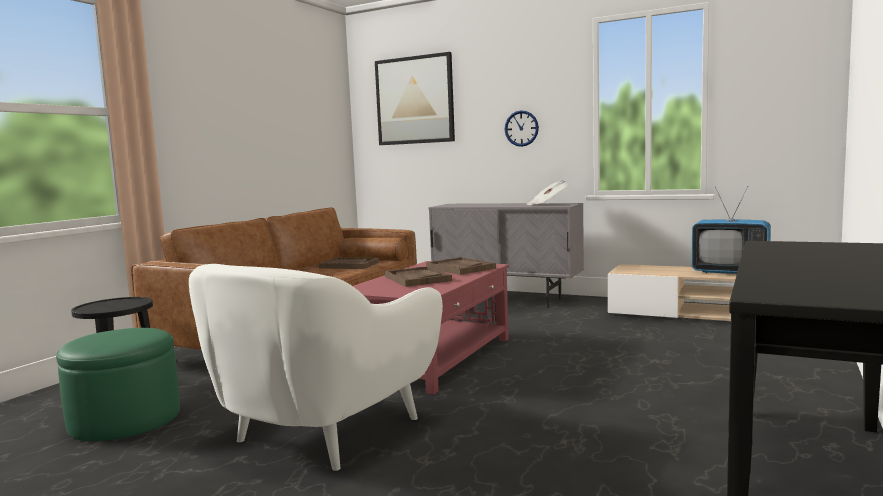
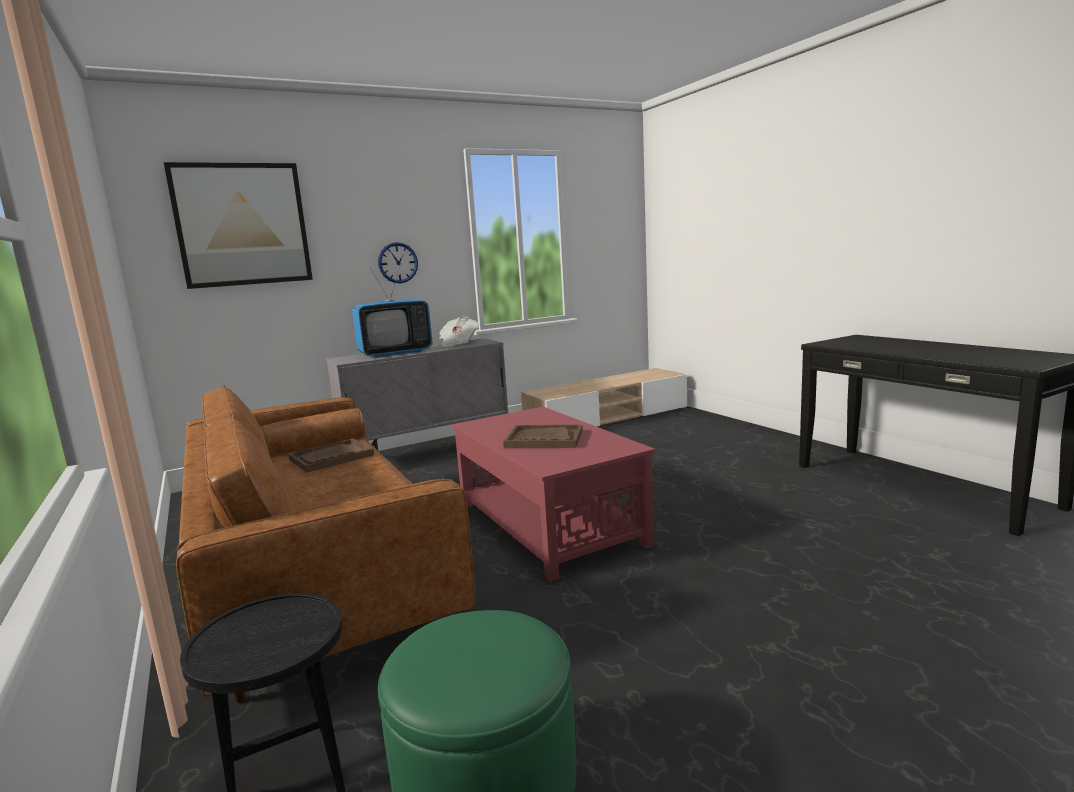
camera: 55 degrees left, 5 degrees up
white armchair [189,264,443,471] -> none
brown tray [426,257,496,275] -> none
television [691,186,771,274] -> television moved to [352,265,433,358]

